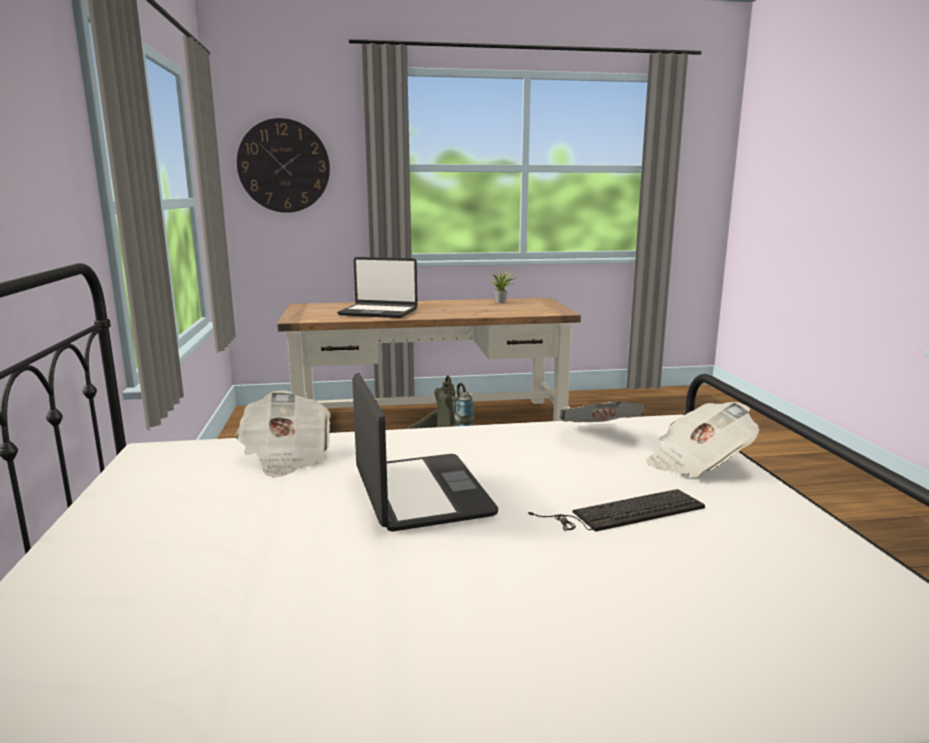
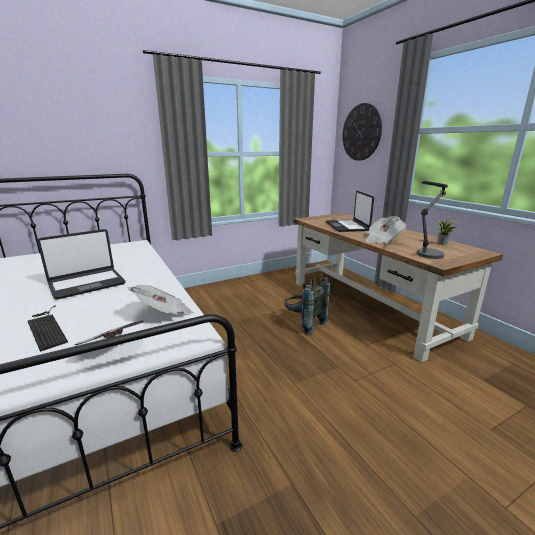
camera: 70 degrees right, 5 degrees up
newspaper [236,390,330,478] -> newspaper moved to [365,216,406,243]
none -> table lamp [417,181,448,259]

